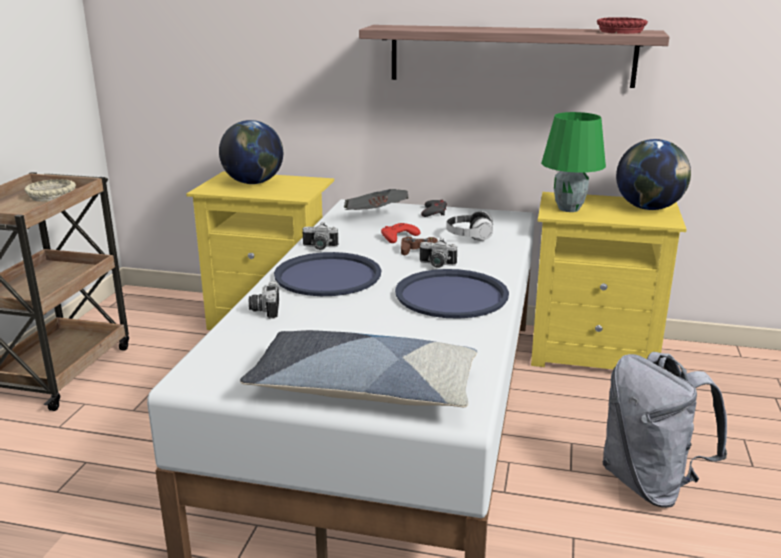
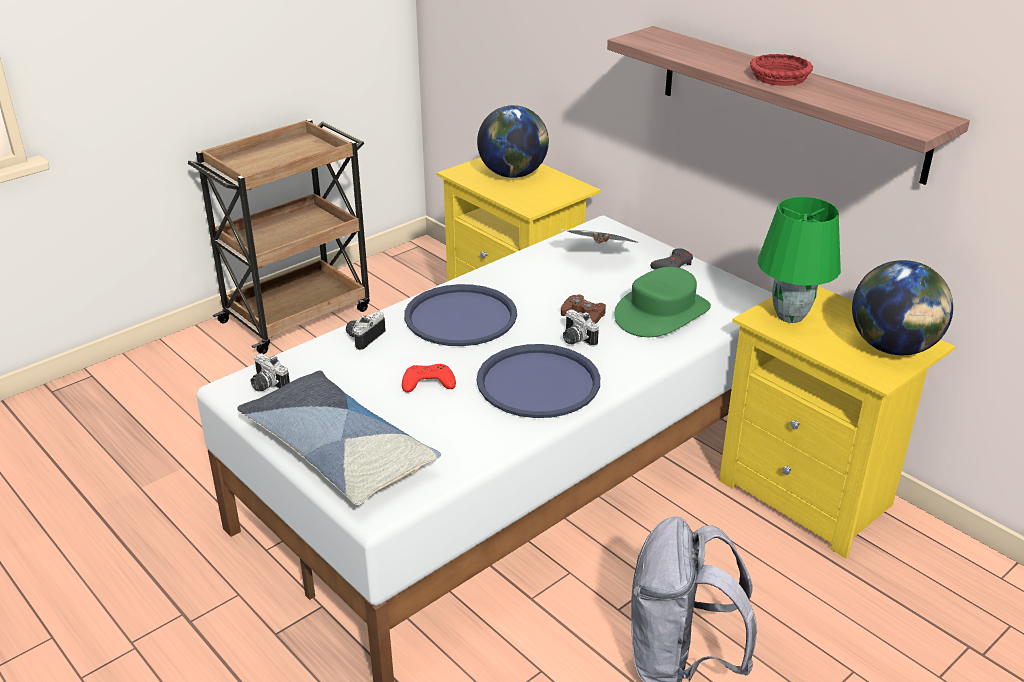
camera: 35 degrees right, 10 degrees up
beige bowl [24,179,76,202] -> none
camera [303,222,338,250] -> camera moved to [251,353,290,391]
red game controller [381,223,420,243] -> red game controller moved to [402,364,456,392]
headphones [446,211,494,241] -> green hat [614,267,711,337]
red bowl [597,17,648,34] -> red bowl moved to [750,54,813,86]

